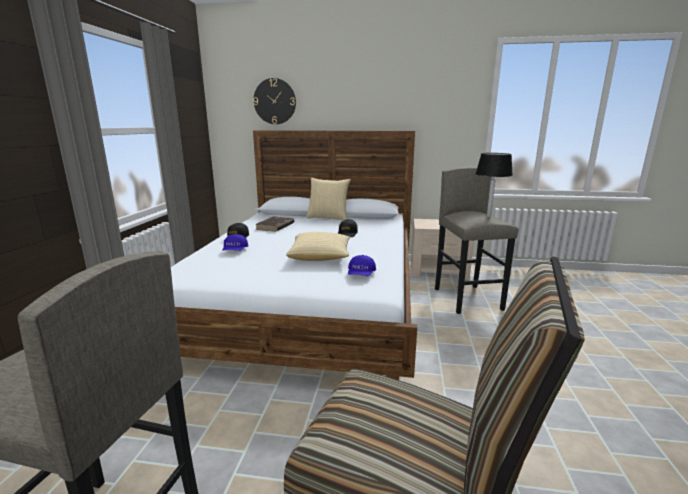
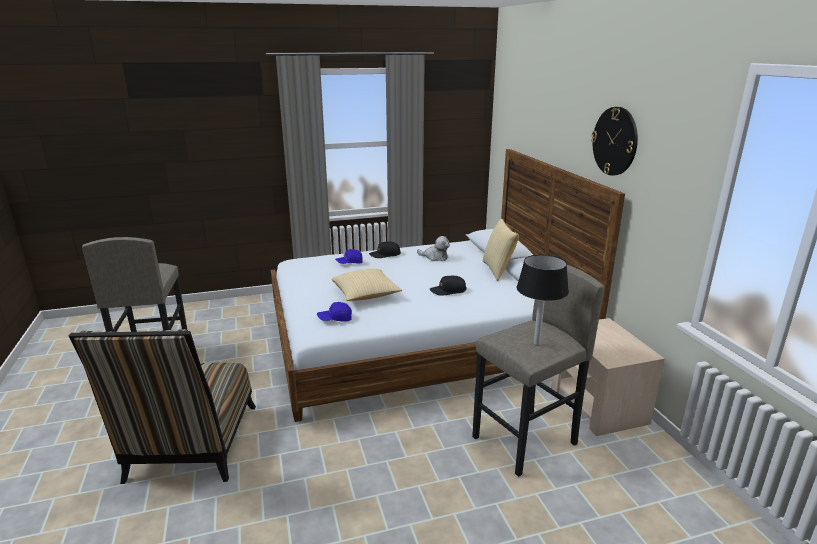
camera: 65 degrees right, 5 degrees up
wall clock [253,78,296,124] -> wall clock moved to [591,107,638,176]
brown book [256,216,294,232] -> plush toy [417,236,450,261]

